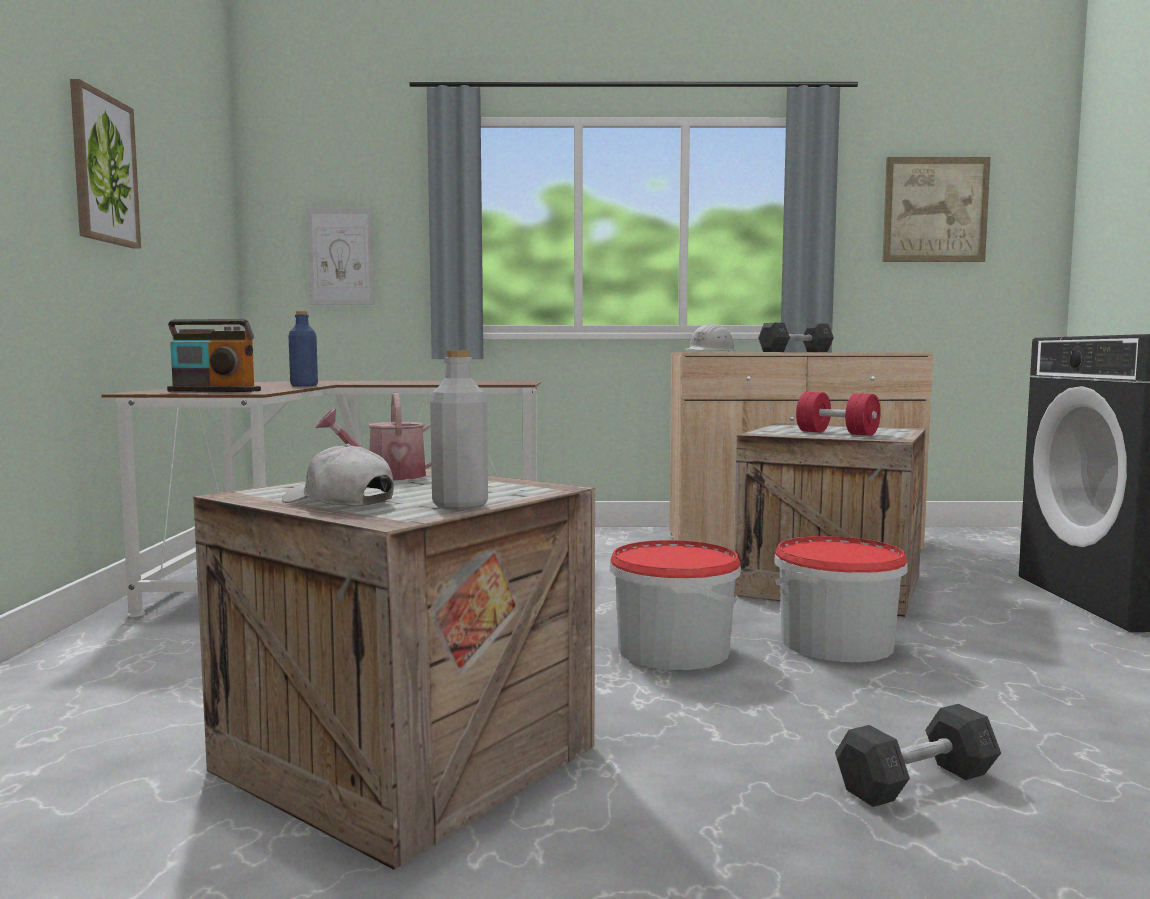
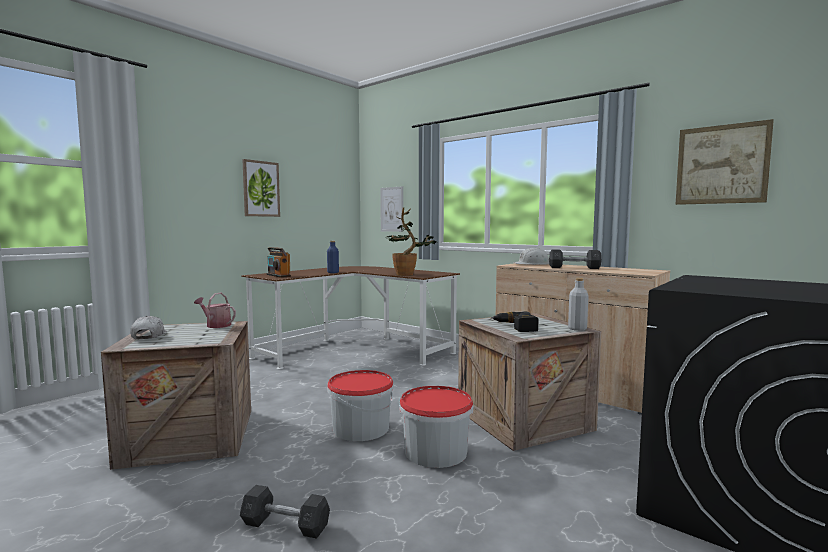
camera: 40 degrees right, 0 degrees up
grey bottle [430,350,488,510] -> grey bottle moved to [568,278,589,331]
red dumbbell [796,392,881,436] -> power drill [491,312,538,332]
none -> potted plant [387,207,437,276]

